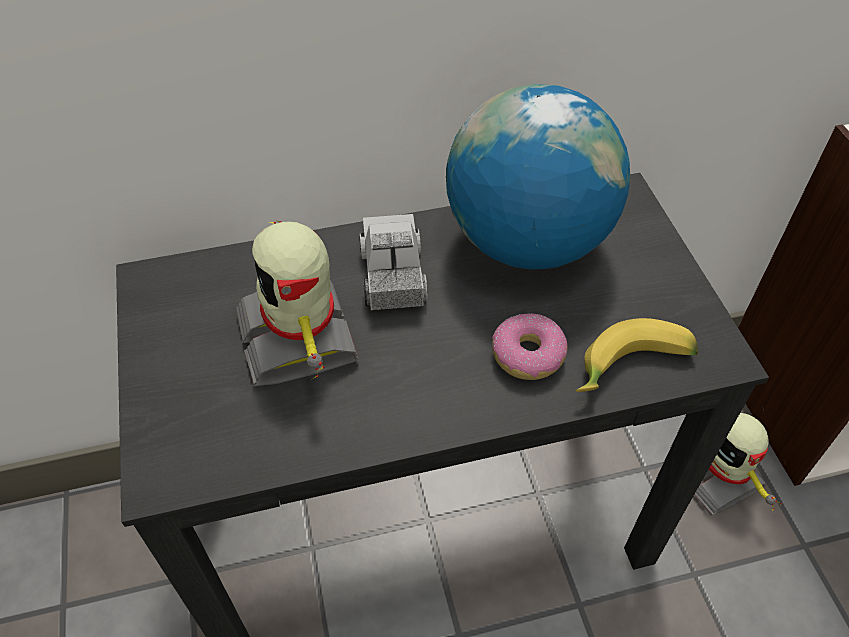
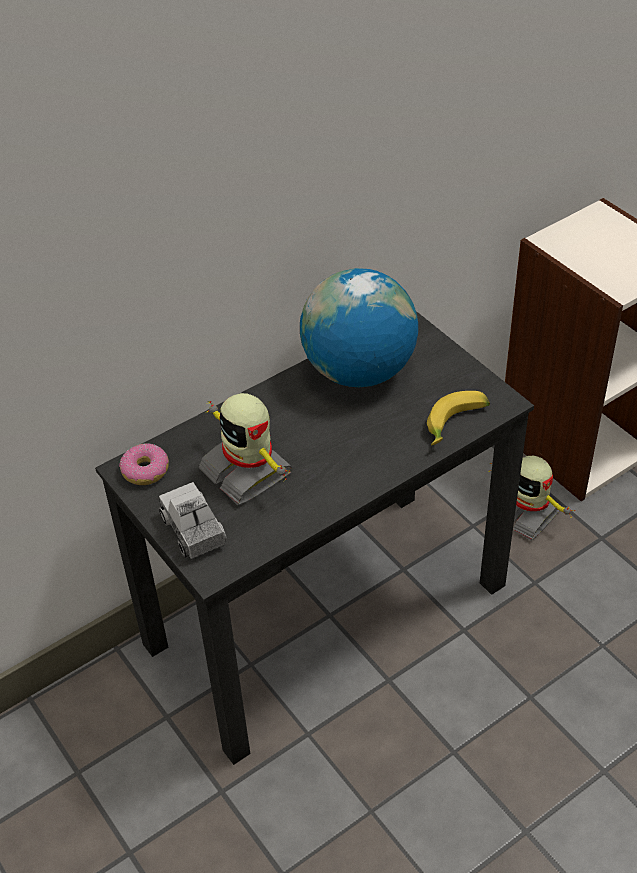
camera: 20 degrees left, 5 degrees down
toy truck [360,214,428,310] -> toy truck moved to [159,482,227,559]
donut [492,313,568,380] -> donut moved to [119,443,169,485]

